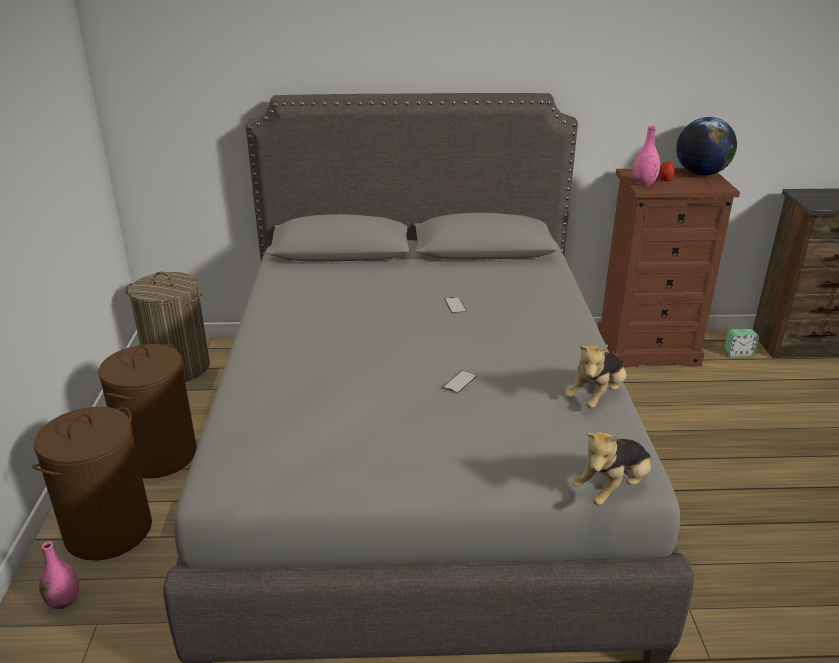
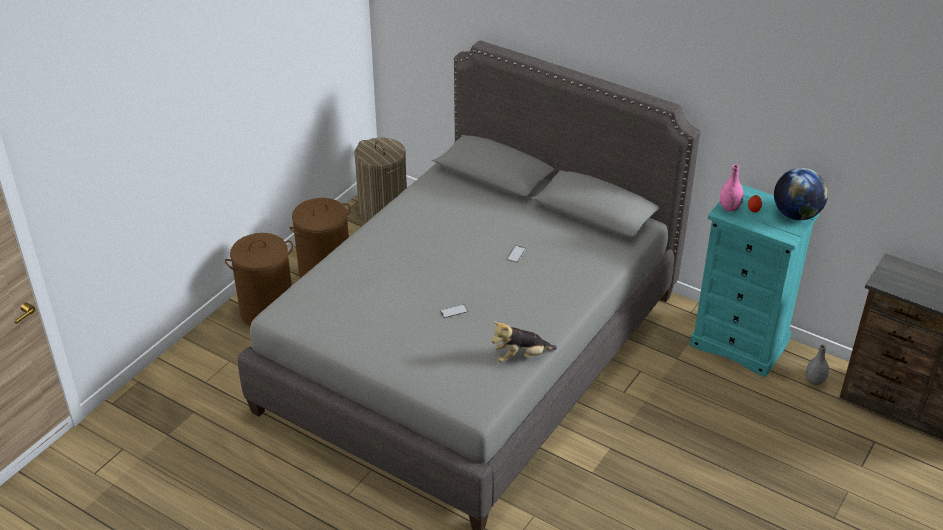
camera: 35 degrees right, 10 degrees up
pink vase [39,541,79,609] -> none
plush toy [571,432,652,506] -> none
brown dresser [597,168,740,368] -> turquoise dresser [689,184,820,377]
alarm clock [724,329,759,357] -> grey vase [806,344,829,385]

